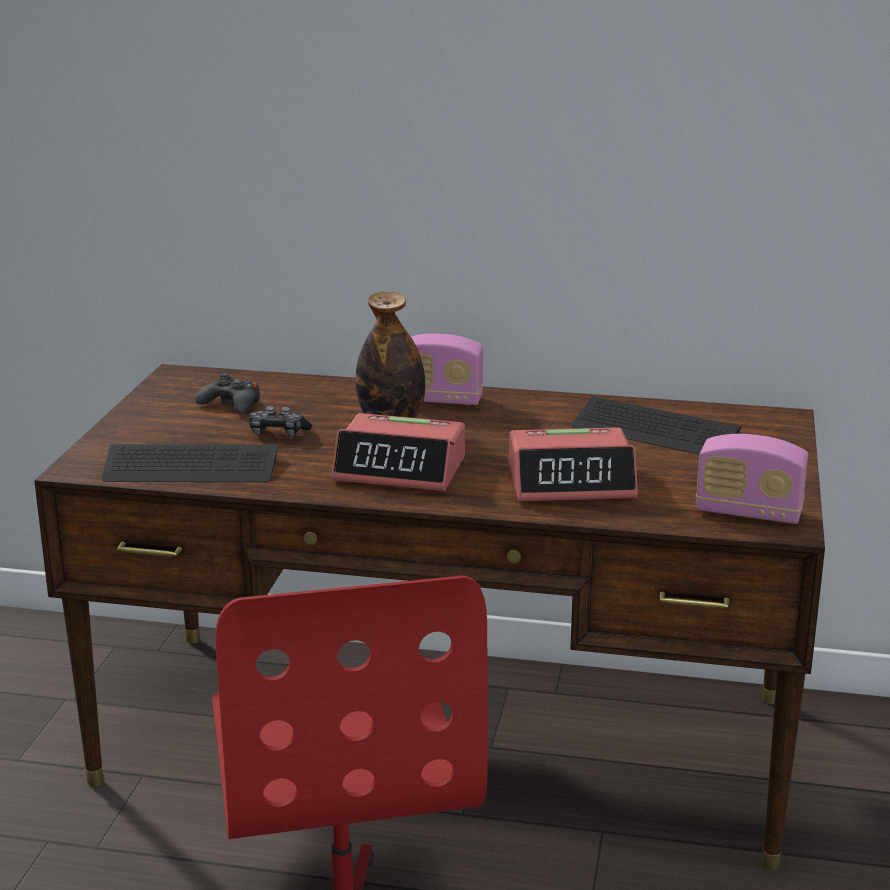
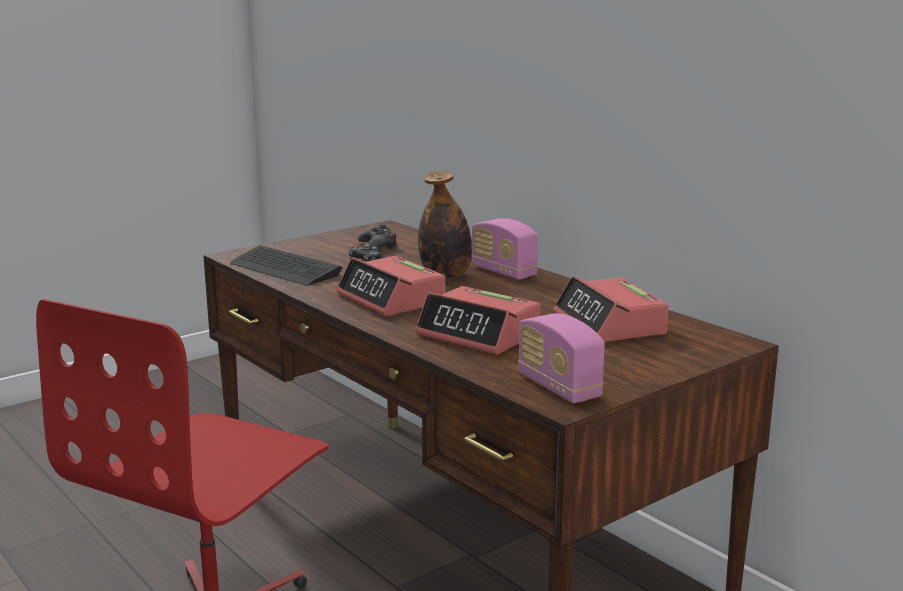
camera: 40 degrees right, 5 degrees down
keyboard [572,397,742,455] -> alarm clock [553,276,668,342]

